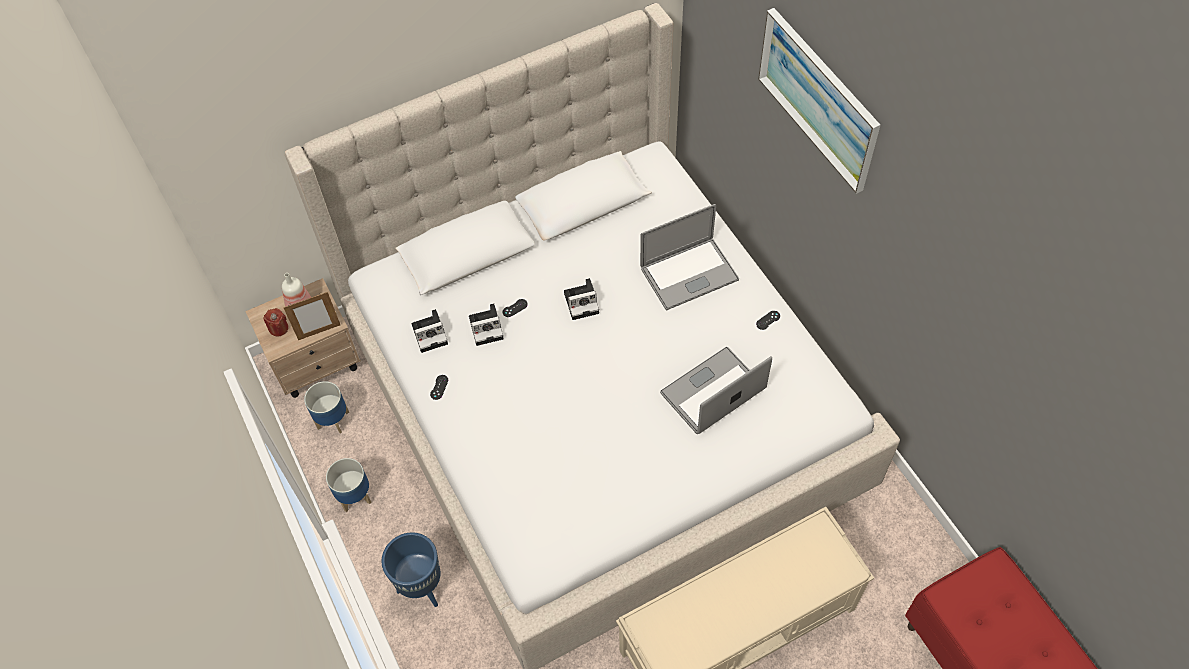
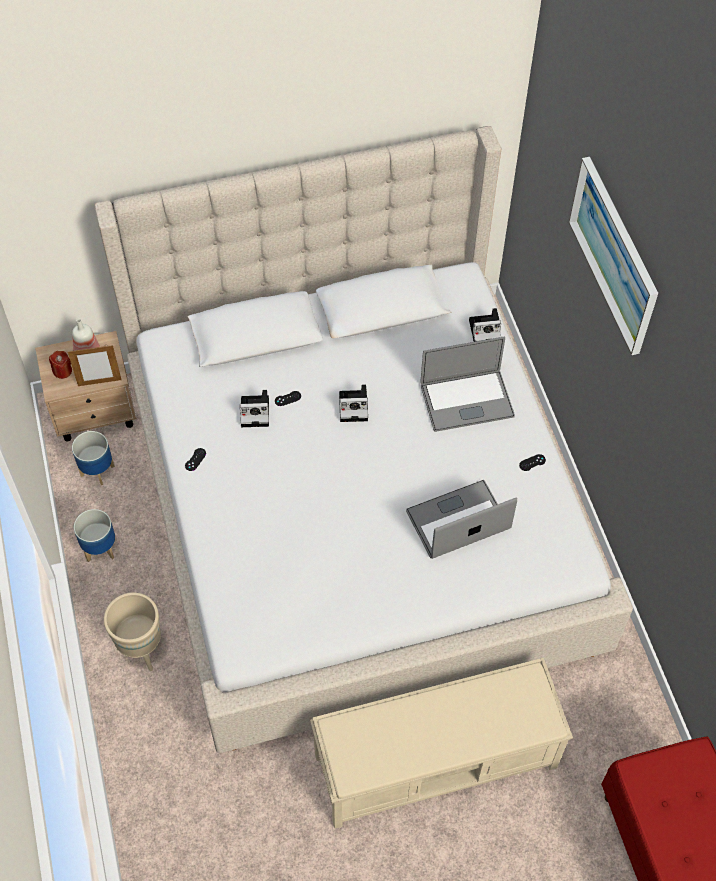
camera: 10 degrees right, 0 degrees up
blue planter [381,532,440,607] -> beige planter [104,592,161,671]
camera [411,309,448,353] -> camera moved to [469,308,501,342]

